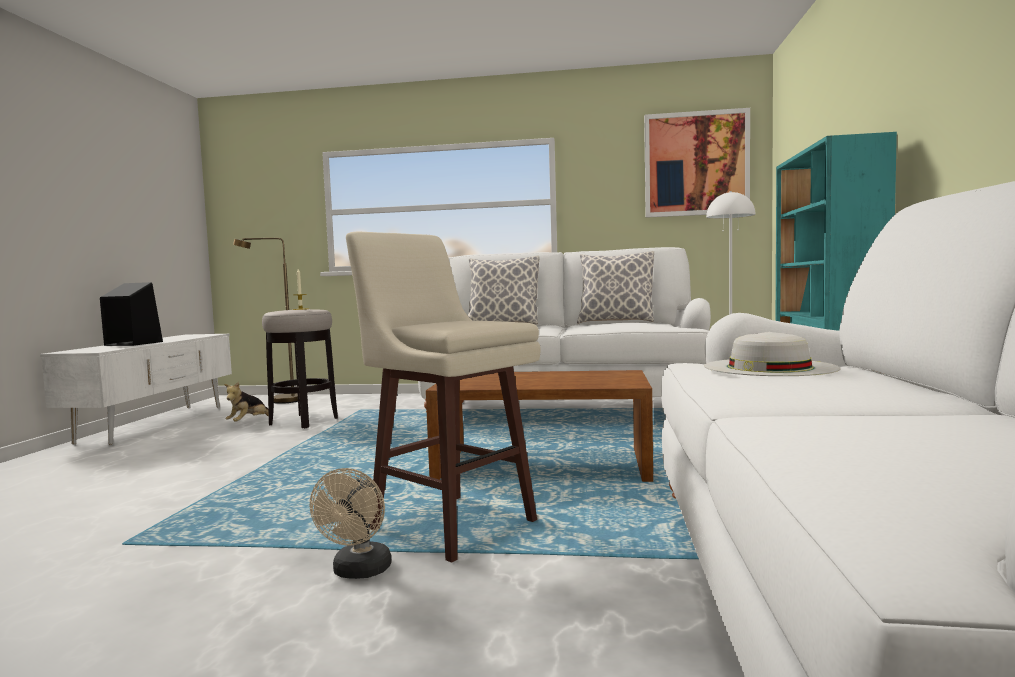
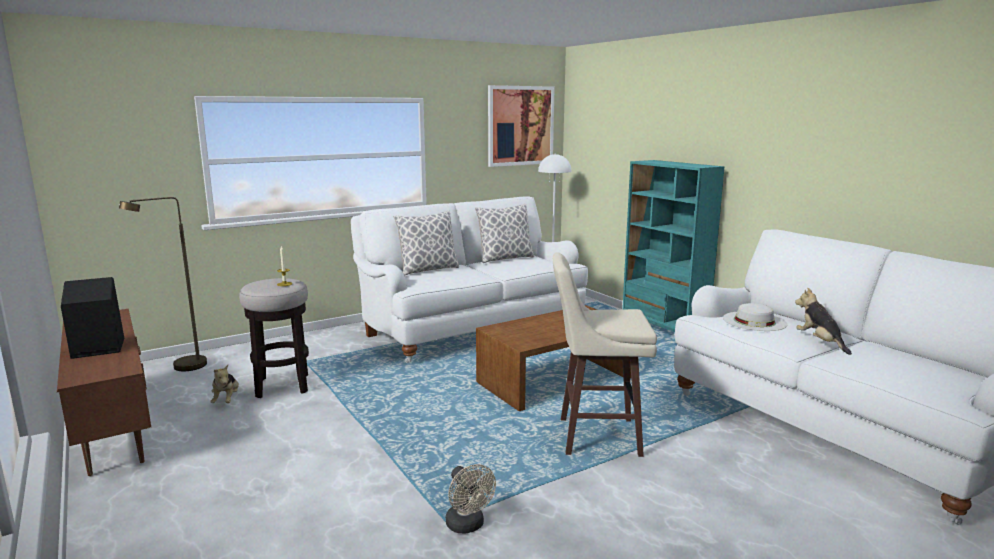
camera: 40 degrees left, 10 degrees up
white tv stand [40,334,232,445] -> brown tv stand [57,309,151,476]
beige fan [310,468,392,579] -> beige fan moved to [446,464,496,534]
none -> plush toy [795,287,852,355]

